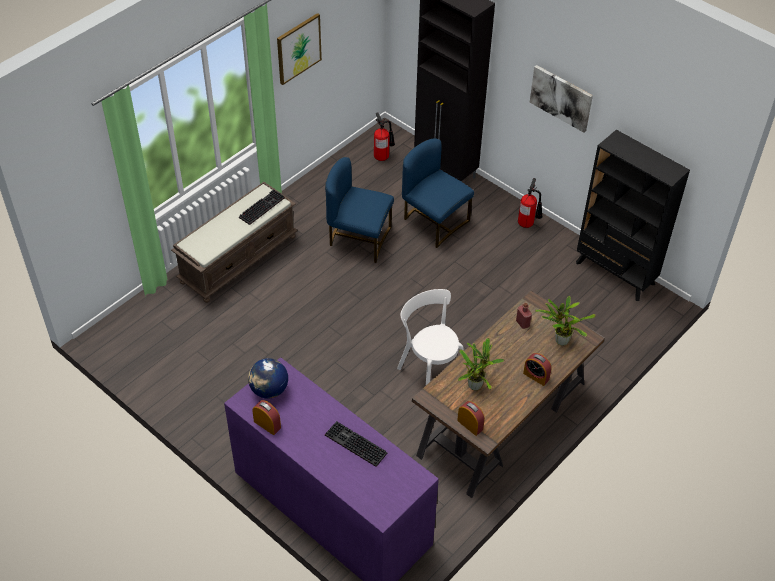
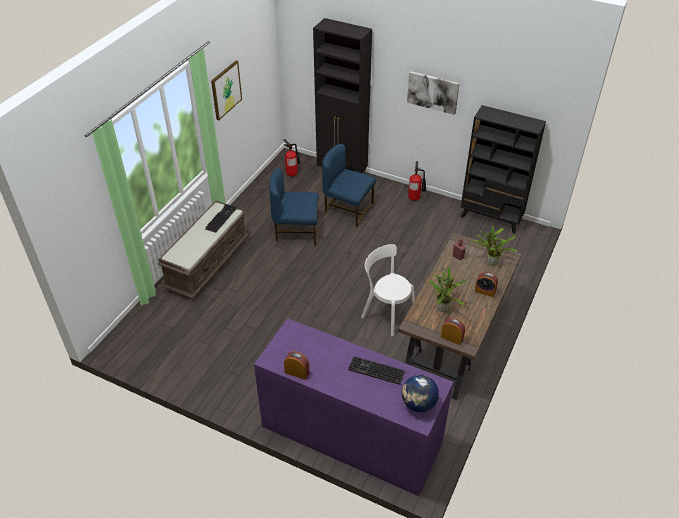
camera: 15 degrees left, 5 degrees down
globe [248,358,288,399] -> globe moved to [402,375,439,412]

